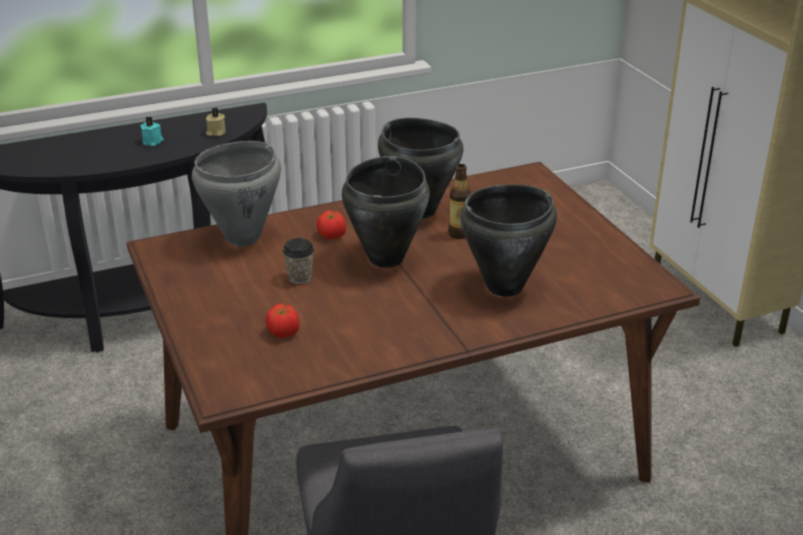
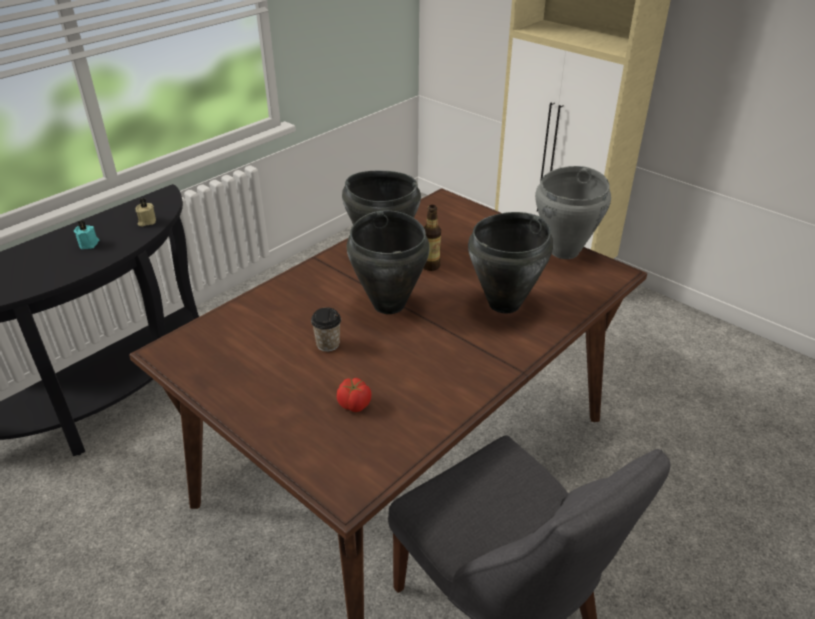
camera: 25 degrees left, 5 degrees up
grey cooking pot [192,141,281,246] -> grey cooking pot moved to [535,166,611,259]
tomato [317,210,346,239] -> none

